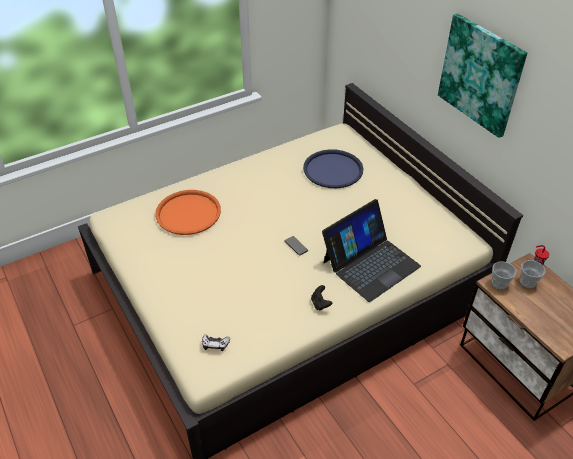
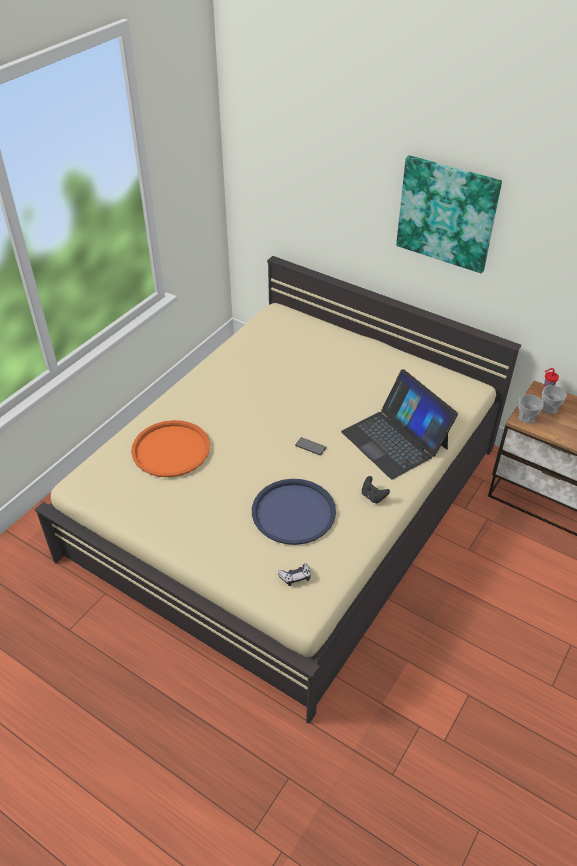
camera: 25 degrees left, 0 degrees up
blue tray [303,149,364,188] -> blue tray moved to [252,479,336,545]
laptop [322,199,421,302] -> laptop turned 120 degrees clockwise [341,369,458,479]

